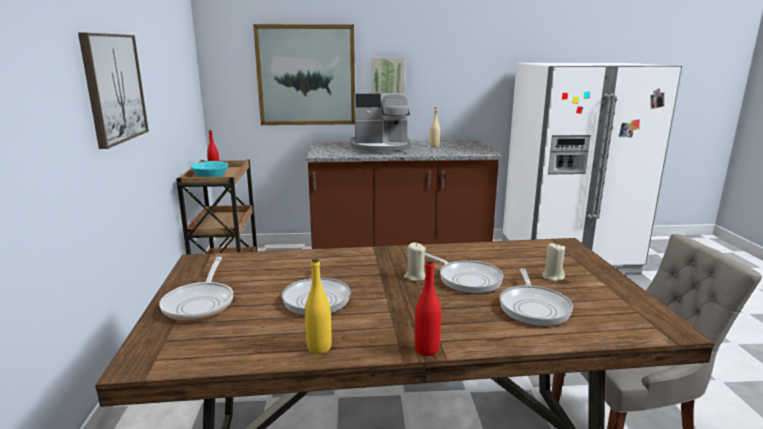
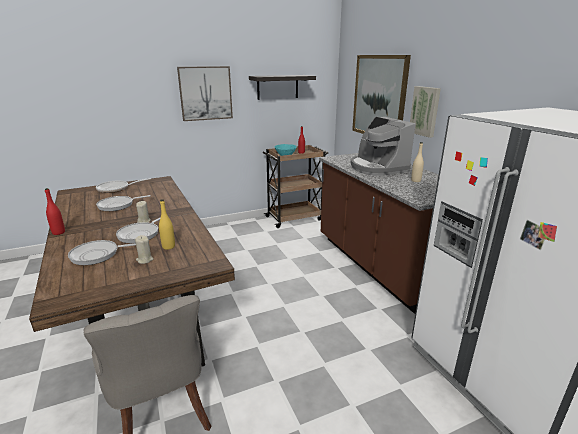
camera: 70 degrees right, 5 degrees up
yellow bottle [305,258,331,354] -> yellow bottle moved to [159,199,175,250]
none -> shelf [249,75,316,100]

